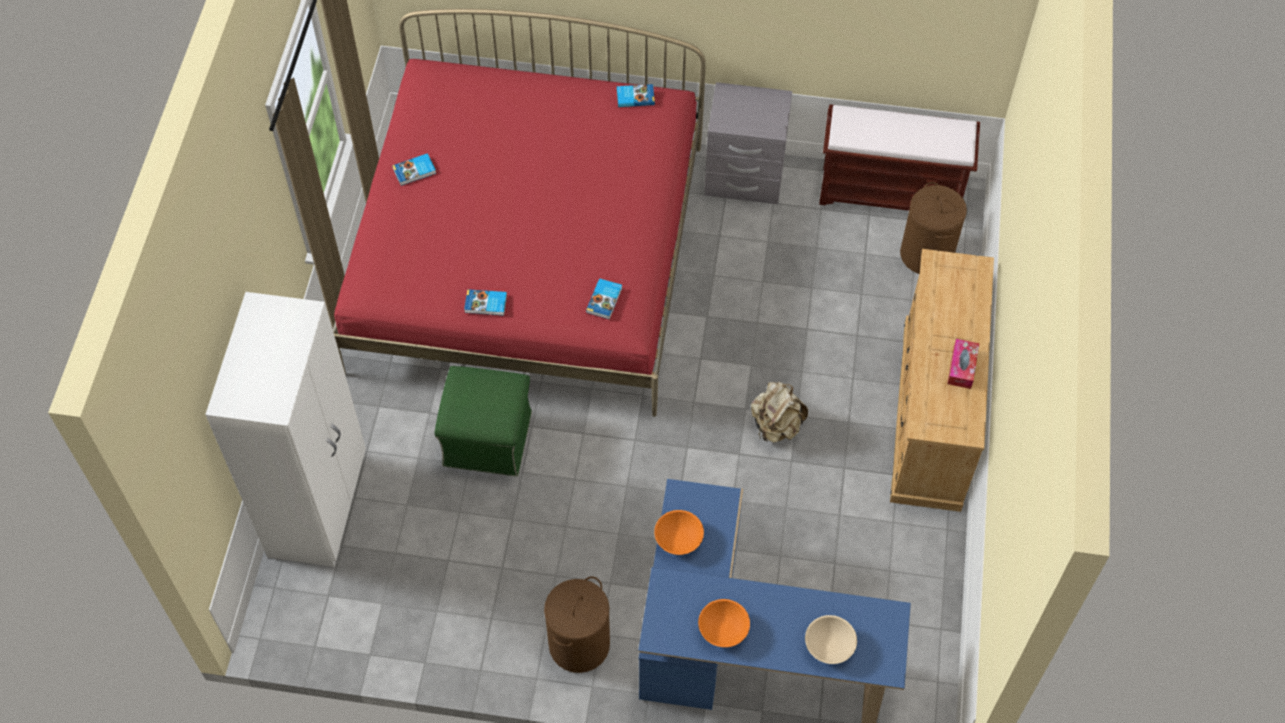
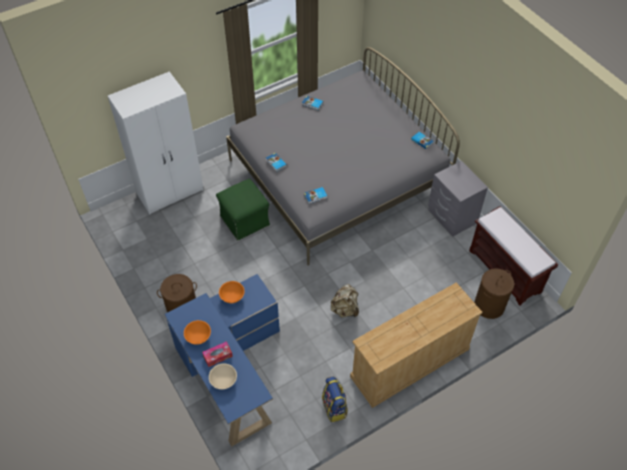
camera: 50 degrees right, 5 degrees down
red bed [333,9,706,417] -> grey bed [226,47,460,266]
tissue box [947,339,980,389] -> tissue box moved to [202,341,233,367]
none -> backpack [322,377,348,422]

